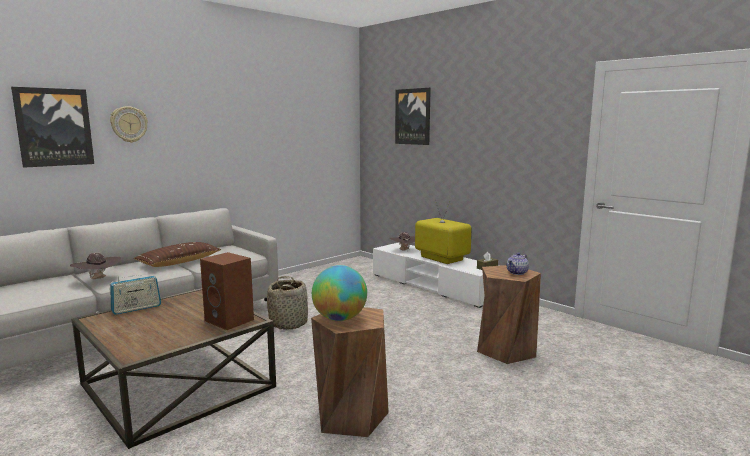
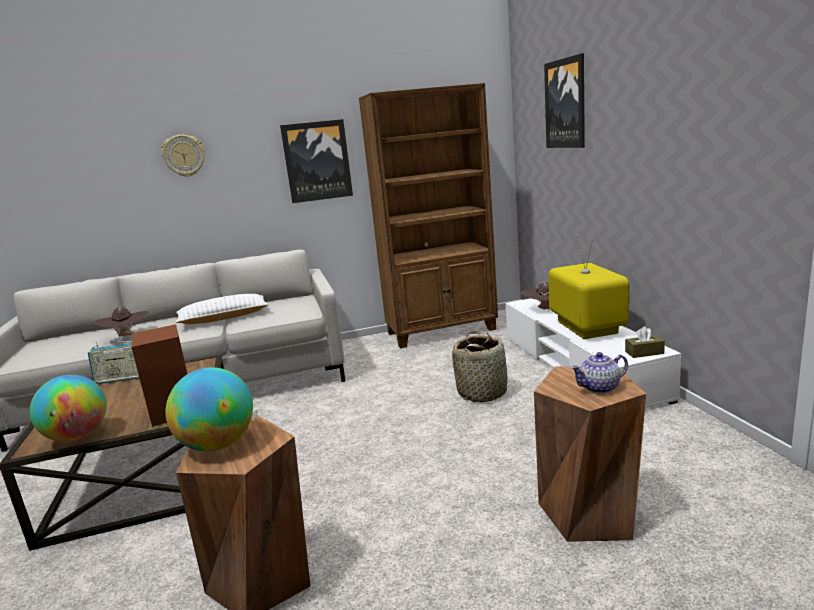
camera: 30 degrees right, 5 degrees up
picture [11,87,94,168] -> picture moved to [280,119,353,203]
brown pillow [134,242,221,267] -> white pillow [176,294,269,324]
basket [267,276,308,330] -> basket moved to [452,331,507,403]
none -> globe [30,375,107,442]
none -> brown bookcase [359,83,498,348]

